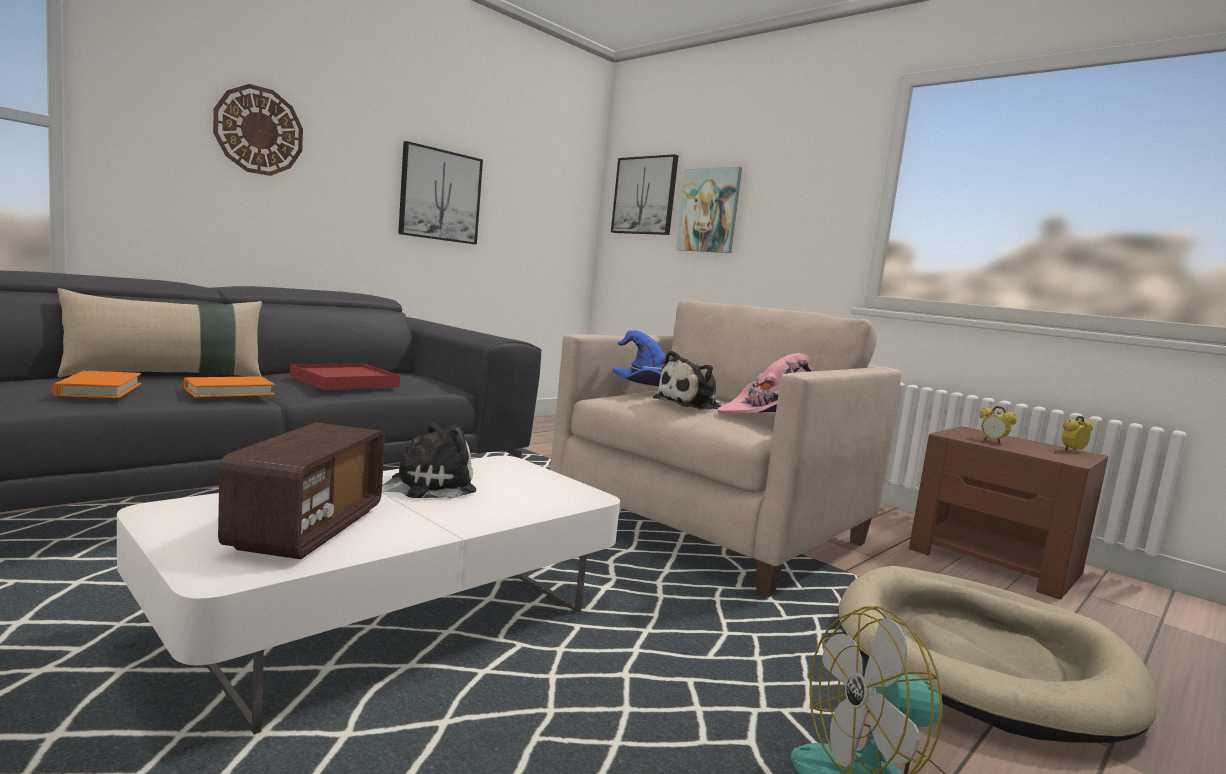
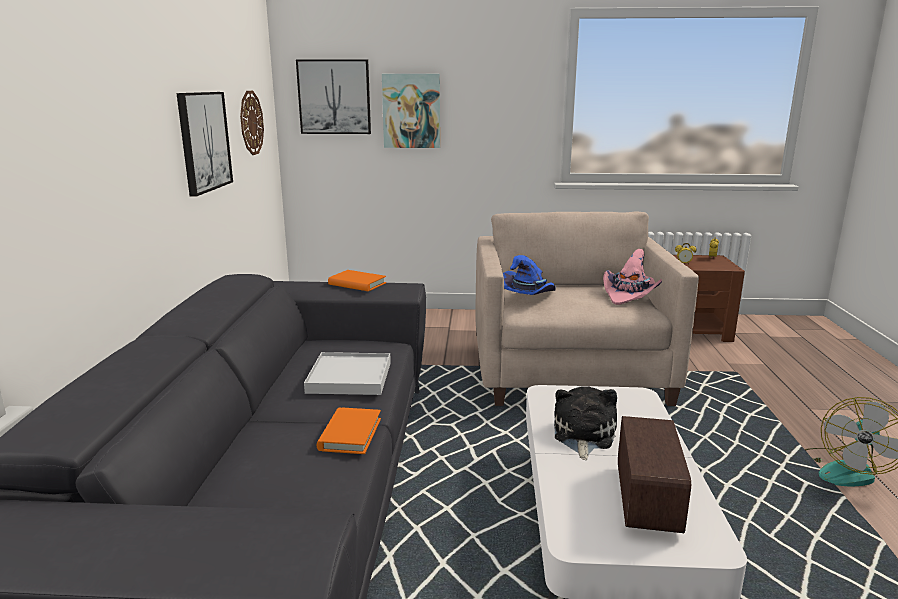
camera: 40 degrees left, 10 degrees up
orange book [52,371,141,398] -> orange book moved to [328,270,386,291]
beige pillow [57,288,262,377] -> none
wall clock [213,84,303,176] -> wall clock moved to [240,91,264,155]
radio [218,422,385,559] -> radio turned 45 degrees clockwise [618,416,691,533]
red tray [290,363,400,390] -> white tray [304,352,391,395]
plush toy [653,351,722,410] -> none
beige dog bed [838,566,1157,743] -> none

